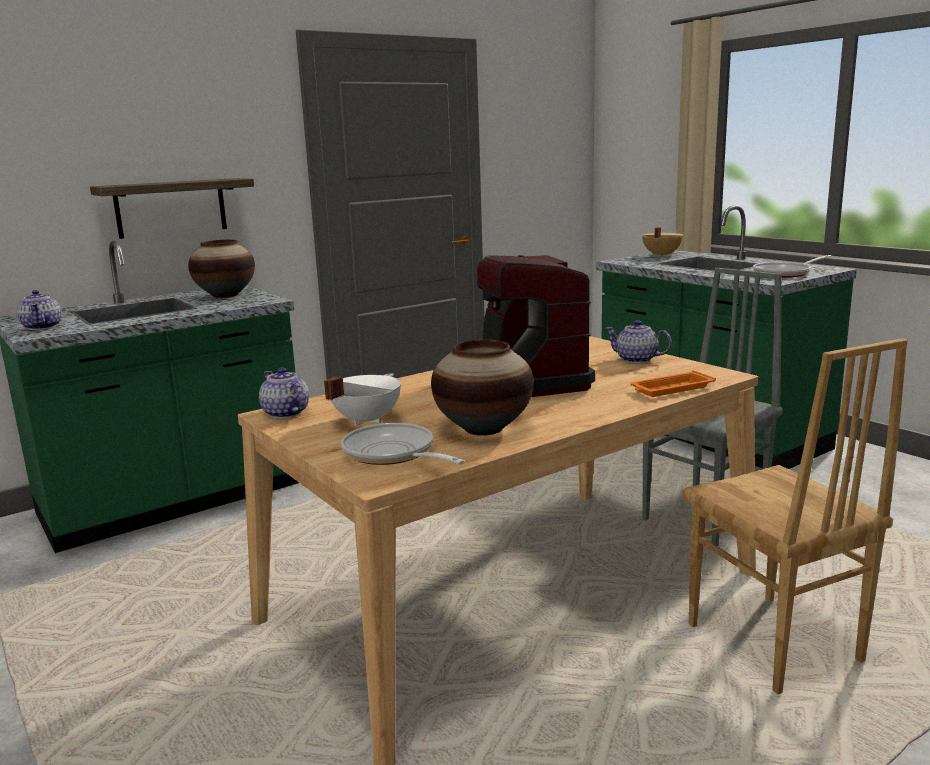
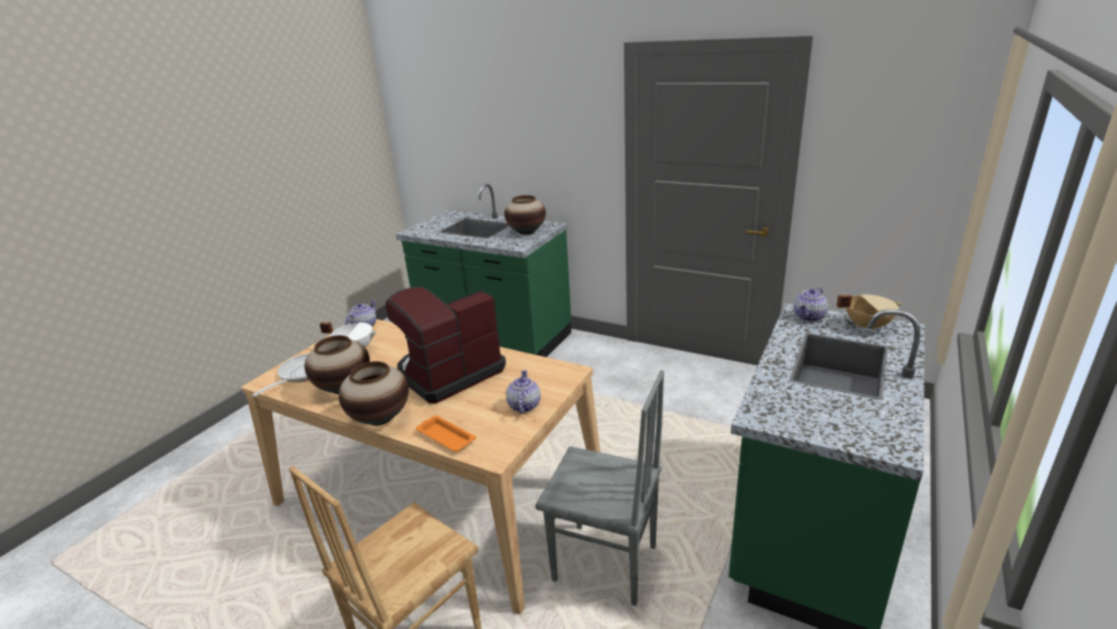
camera: 65 degrees right, 10 degrees up
teapot [18,290,62,330] -> teapot moved to [794,288,828,322]
shelf [90,178,254,239] -> none
frying pan [753,255,832,278] -> none
none -> vase [339,361,409,426]

